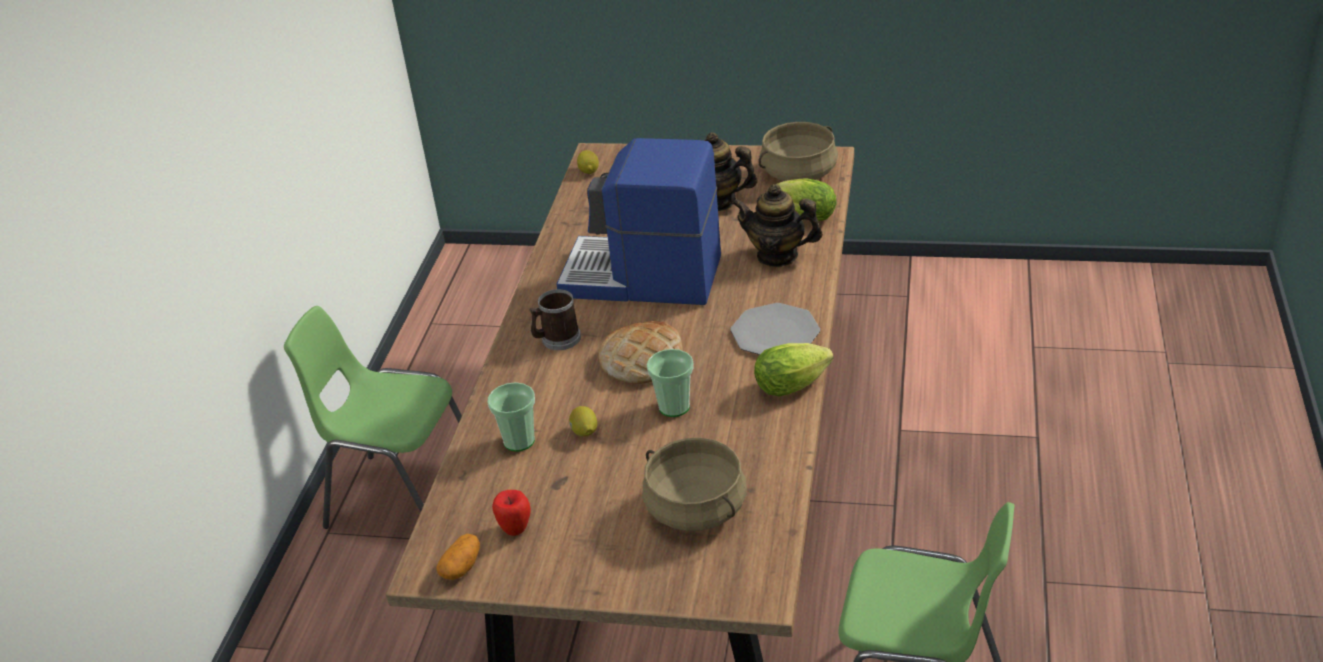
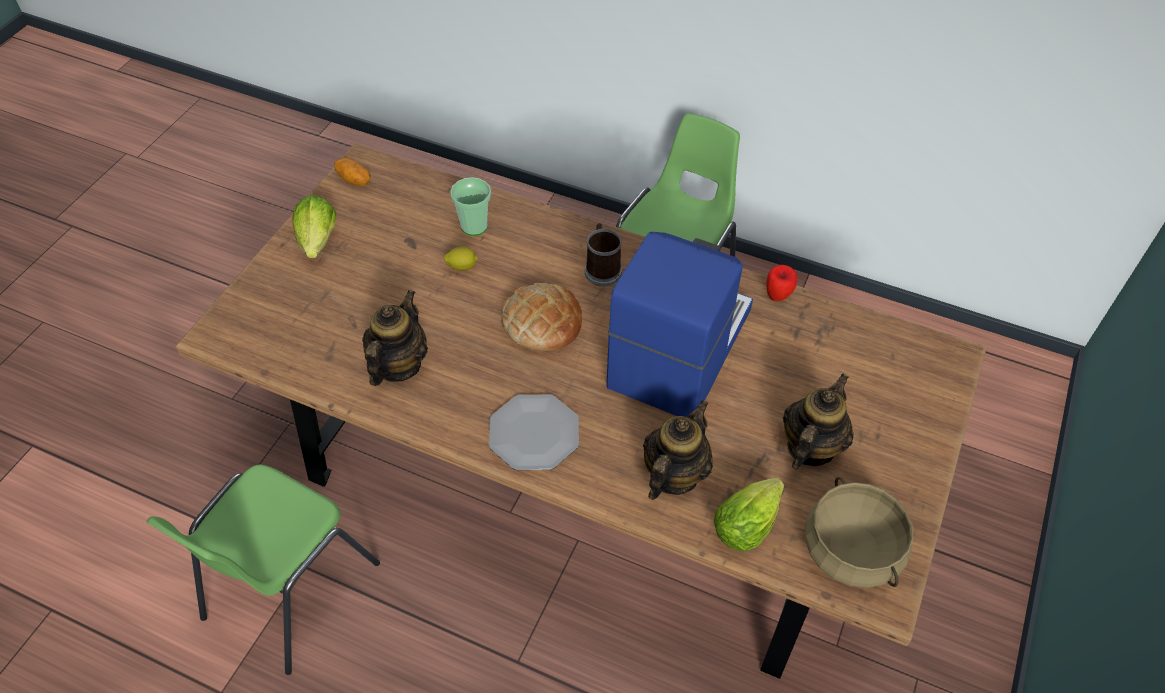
camera: 100 degrees right, 15 degrees up
apple [492,490,531,536] -> apple moved to [767,265,797,301]
lemon [577,150,599,174] -> none
beige cooking pot [642,438,747,531] -> none
cup [647,349,694,417] -> none
lettuce [754,343,834,396] -> lettuce moved to [293,195,336,258]
none -> teapot [362,290,428,386]

